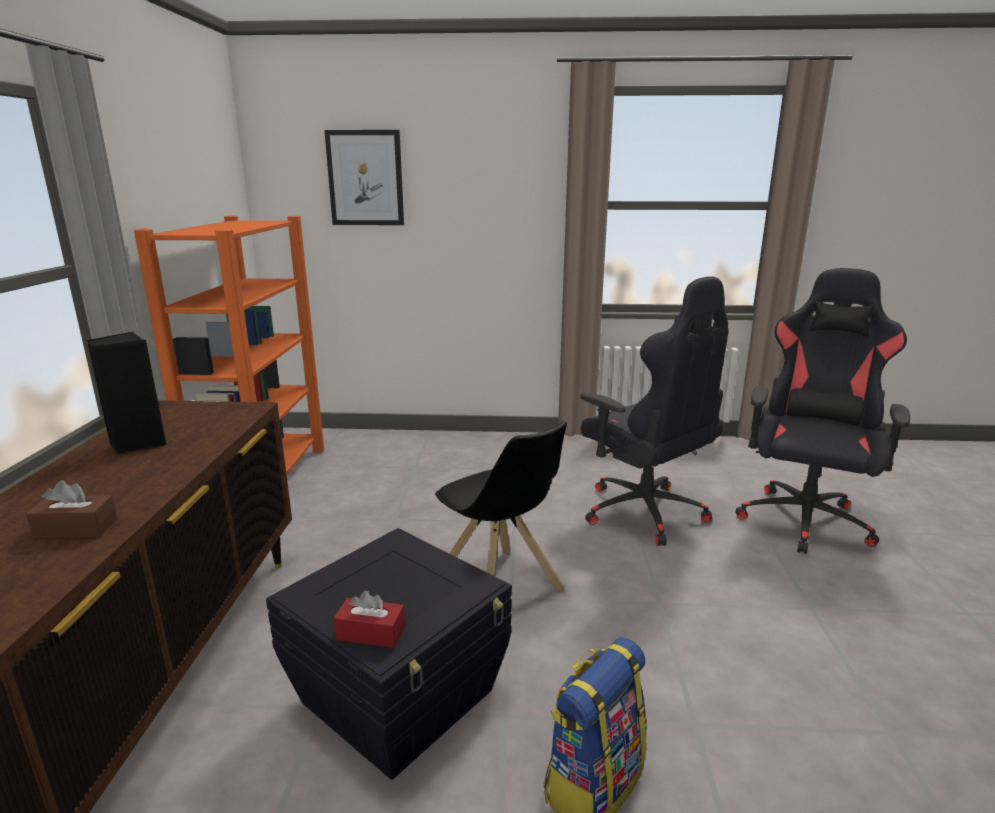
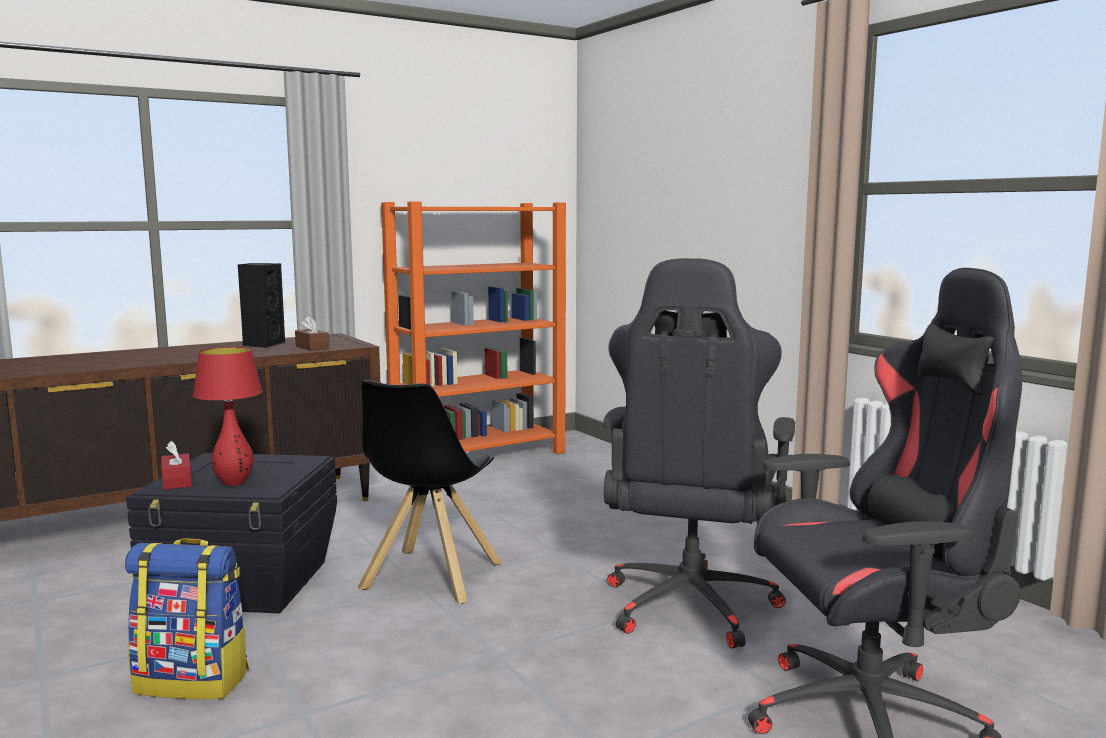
camera: 55 degrees right, 10 degrees down
brown tissue box [26,480,118,539] -> brown tissue box moved to [295,316,330,351]
picture [324,130,404,225] -> none
none -> red table lamp [193,347,263,486]

